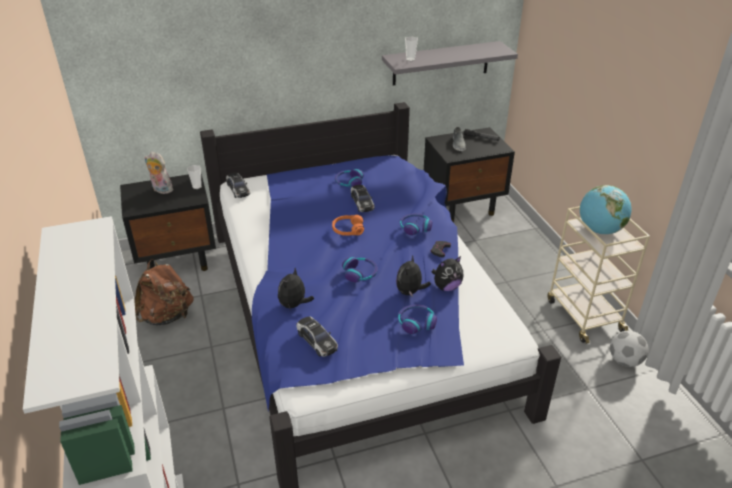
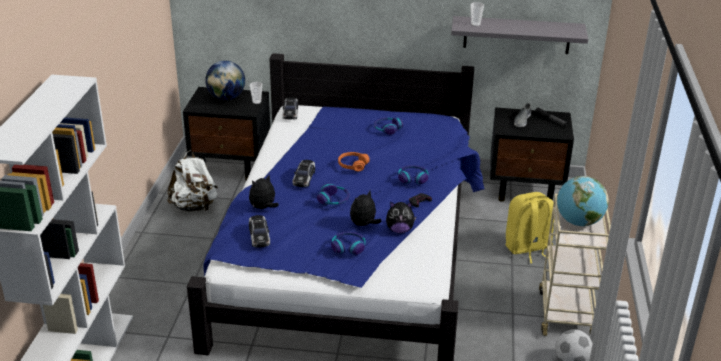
camera: 25 degrees right, 5 degrees down
brown backpack [134,259,193,325] -> white backpack [167,150,218,211]
plush toy [144,152,173,194] -> globe [205,61,245,100]
toy car [351,185,375,212] -> toy car moved to [292,160,315,187]
none -> yellow backpack [506,192,554,264]

